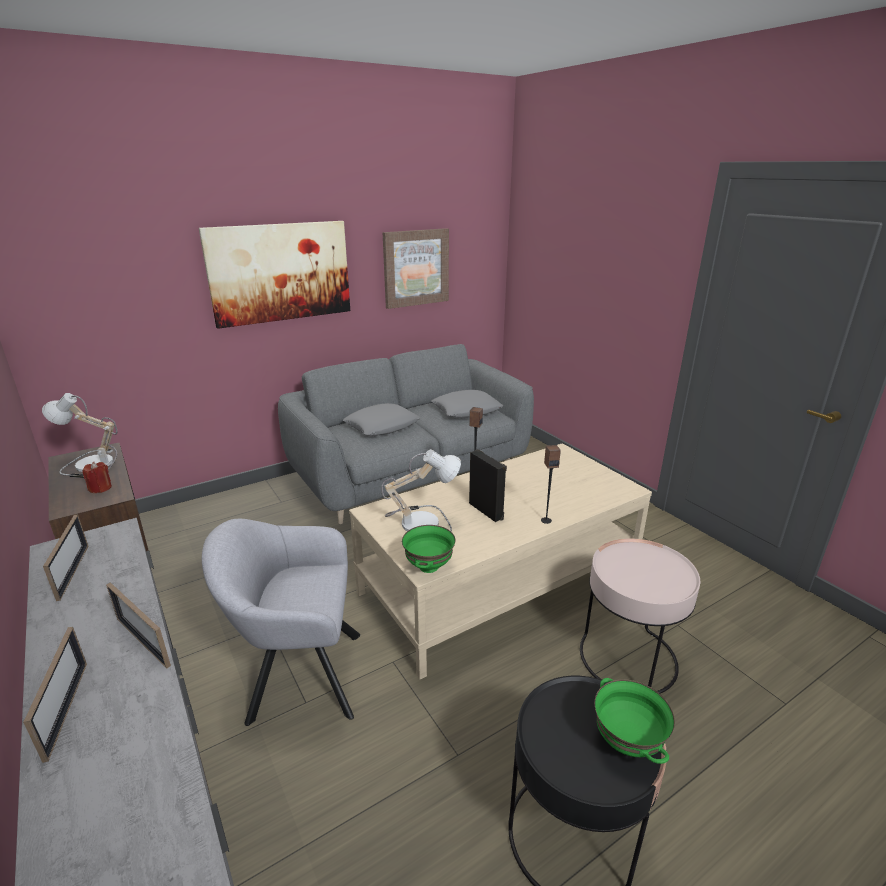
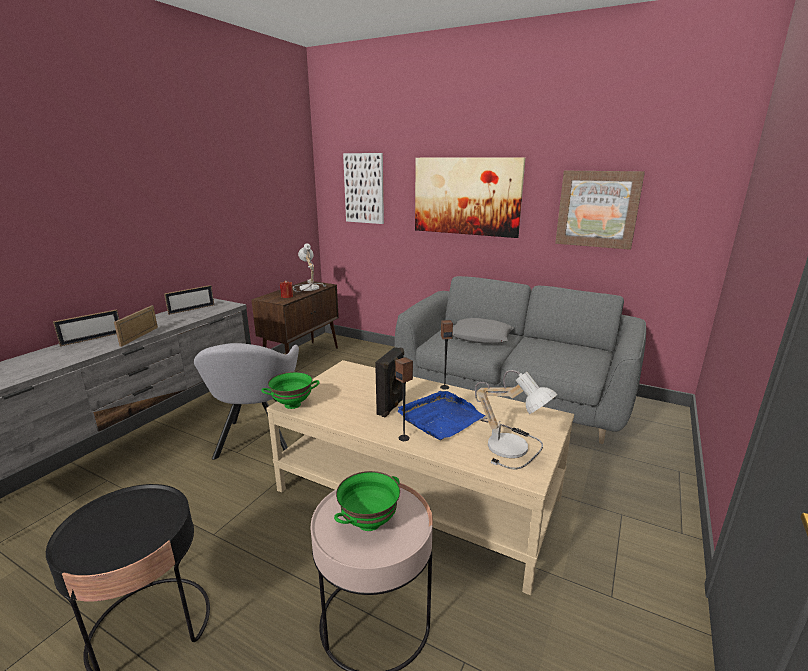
camera: 60 degrees right, 5 degrees down
grey armchair [202,519,360,726] -> grey armchair turned 150 degrees counterclockwise [194,343,299,460]
table lamp [381,449,461,532] -> table lamp moved to [475,370,557,469]
grey pillow [431,390,503,418] -> none
green bowl [595,678,675,764] -> green bowl moved to [334,471,400,531]
none -> picture [343,153,384,224]
none -> blue tray [398,391,485,440]

